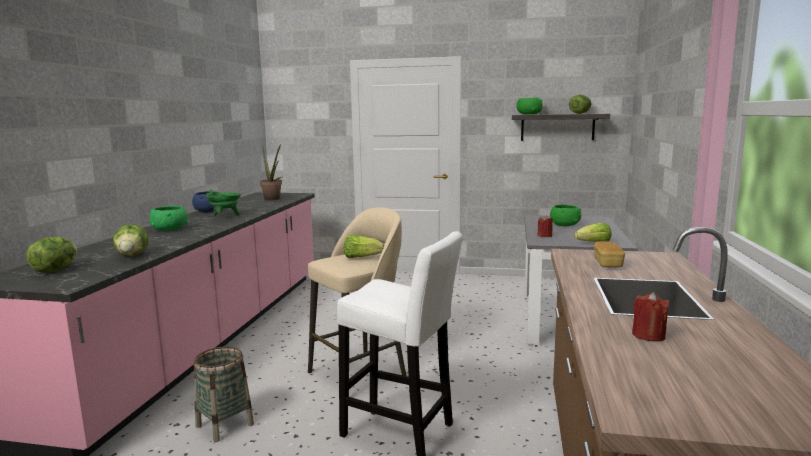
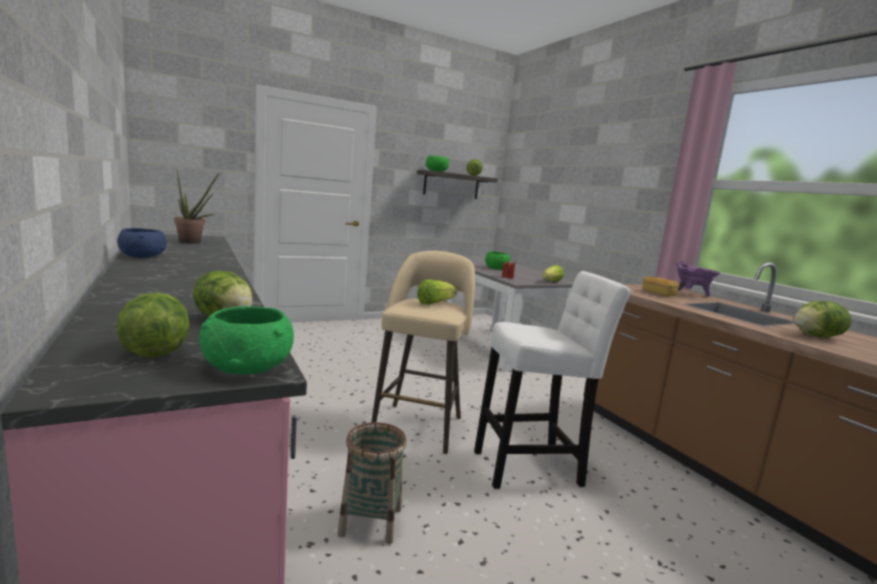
camera: 40 degrees left, 0 degrees up
green bowl [149,206,188,231] -> green bowl moved to [199,306,294,374]
green cooking pot [206,189,241,216] -> none
red candle [632,292,670,342] -> lettuce [794,301,851,338]
none -> purple cooking pot [677,261,720,296]

